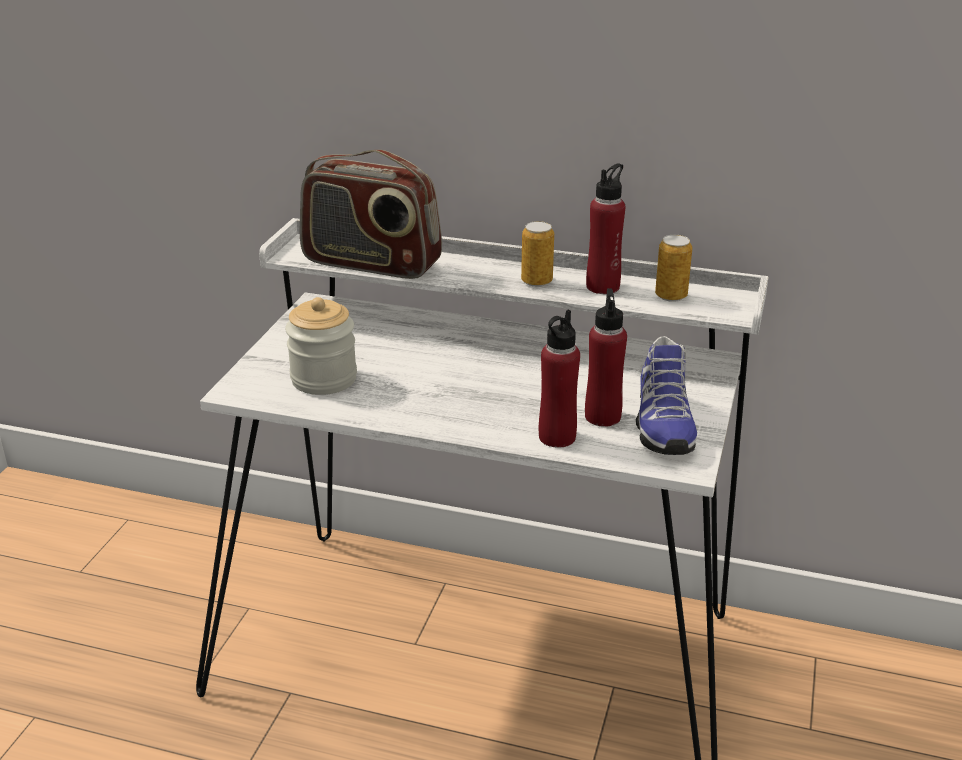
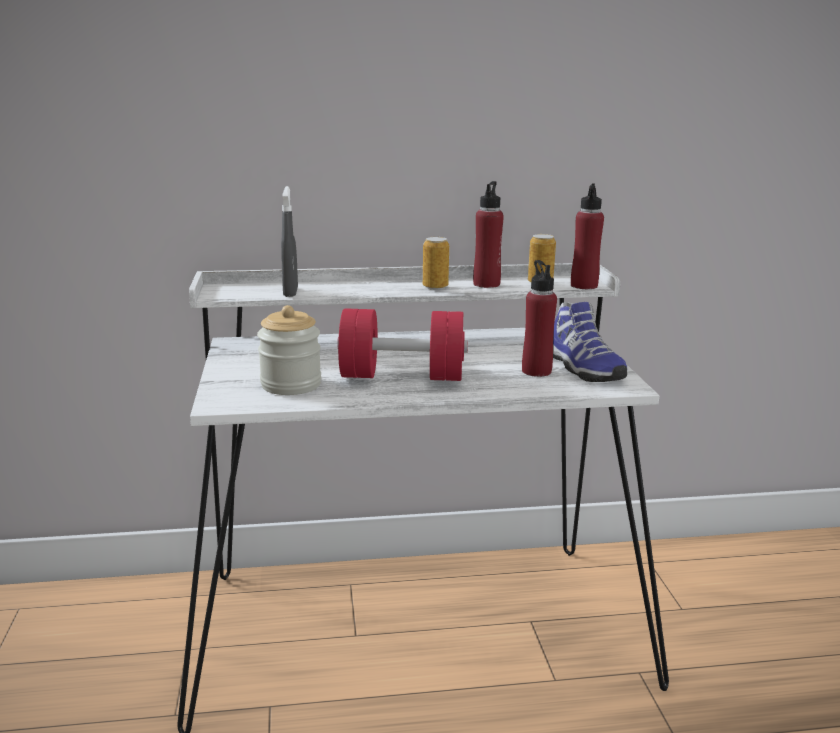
camera: 25 degrees left, 10 degrees down
radio [299,150,442,279] -> grey spray bottle [281,186,298,297]
red bottle [539,310,580,448] -> red bottle moved to [571,183,604,289]
none -> red dumbbell [337,308,468,381]

